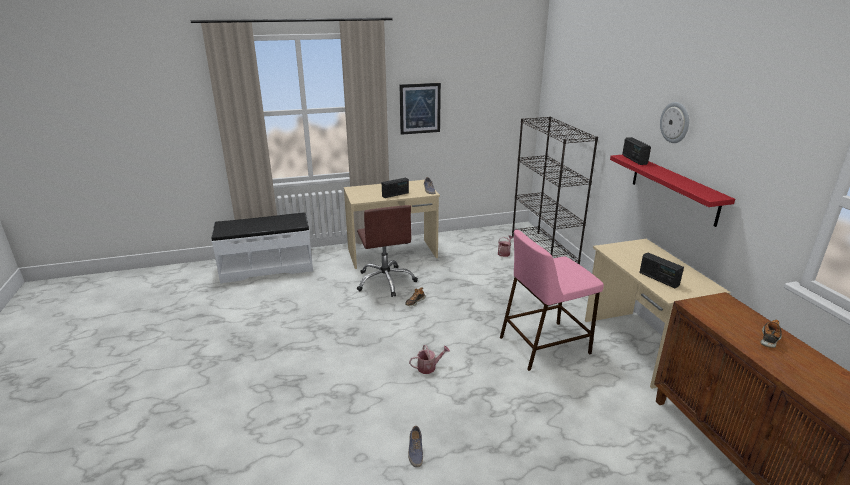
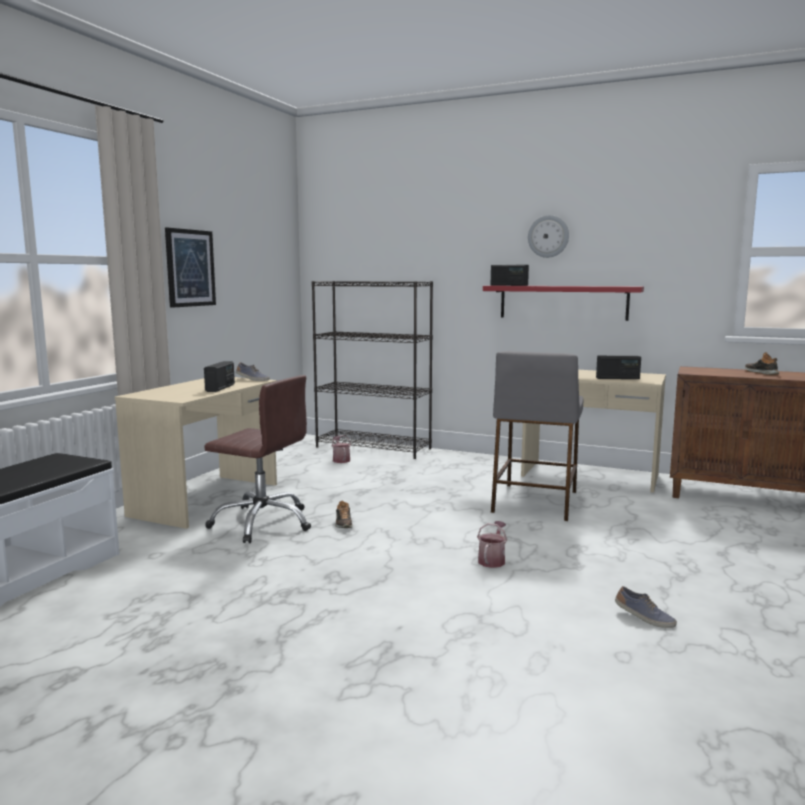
camera: 50 degrees left, 15 degrees down
pink stool [500,229,604,371] -> grey stool [491,351,583,521]

